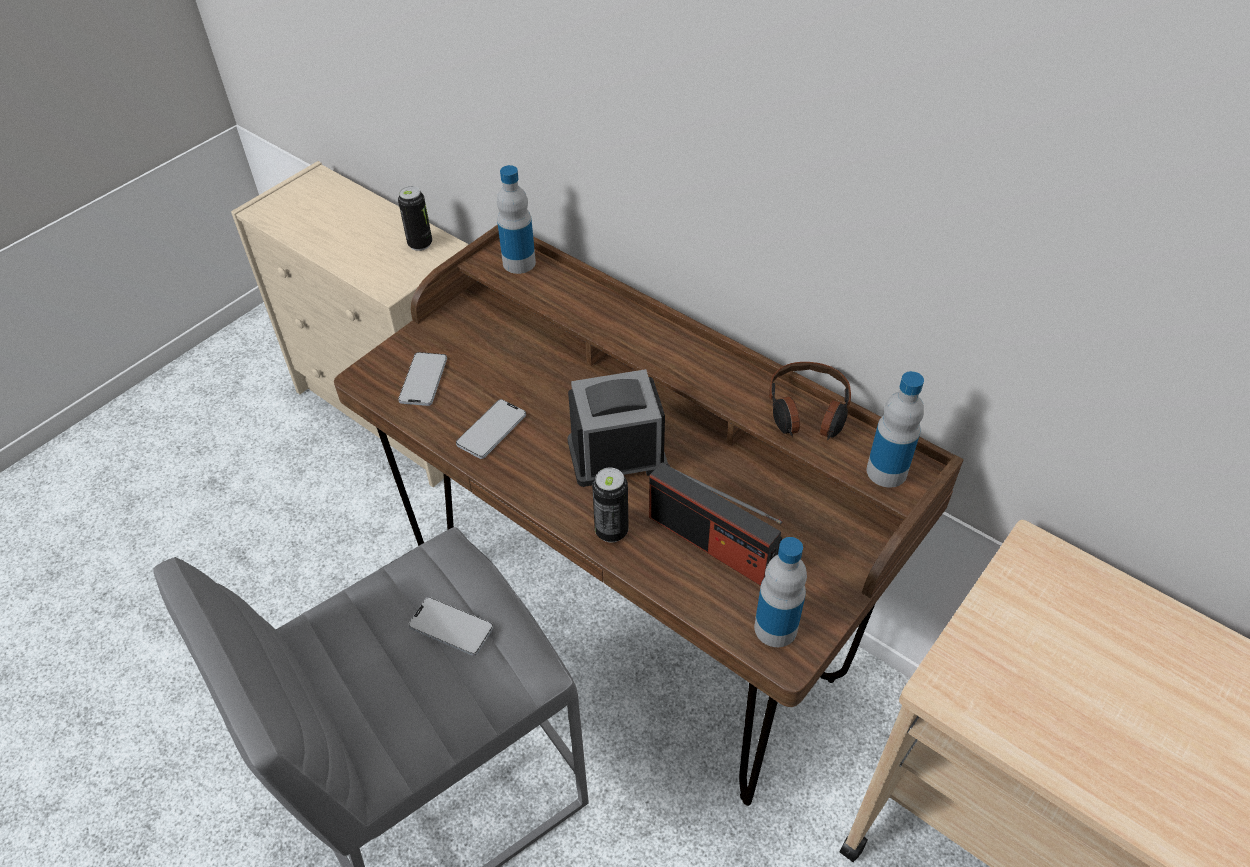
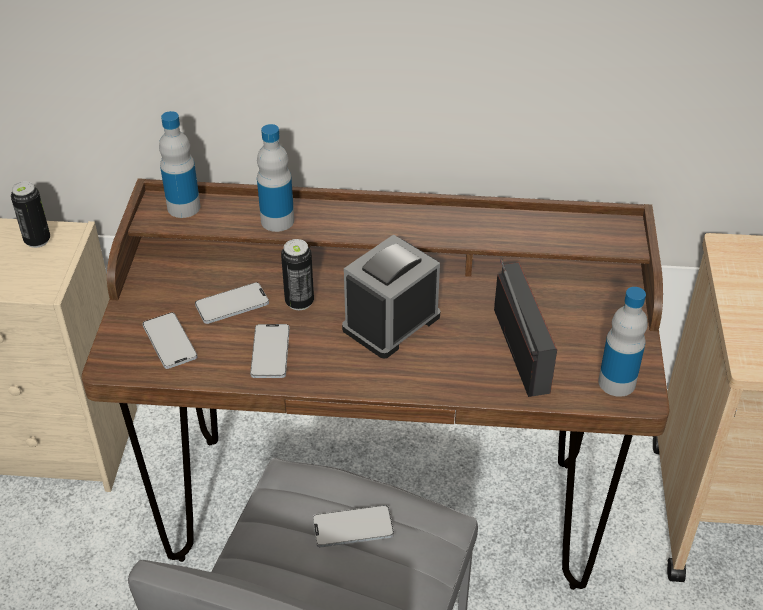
camera: 35 degrees left, 5 degrees down
can [592,467,629,543] -> can moved to [281,239,314,310]
radio [649,463,782,586] -> radio turned 105 degrees counterclockwise [494,259,557,397]
headphones [769,362,851,440] -> none
bottle [867,371,924,488] -> bottle moved to [257,124,294,232]
none -> phone [195,282,269,324]

